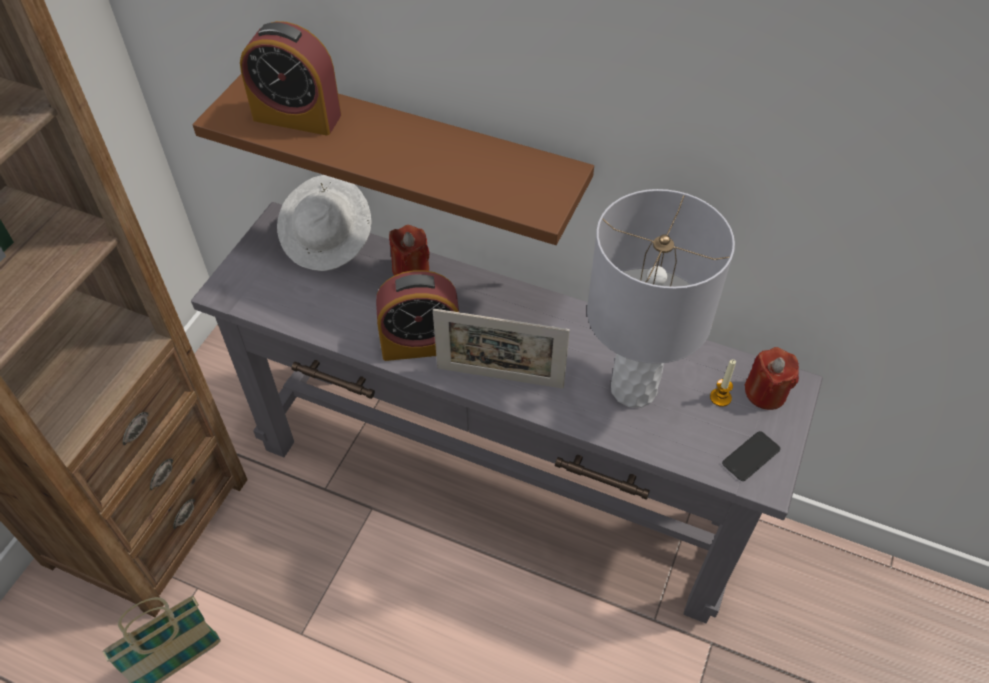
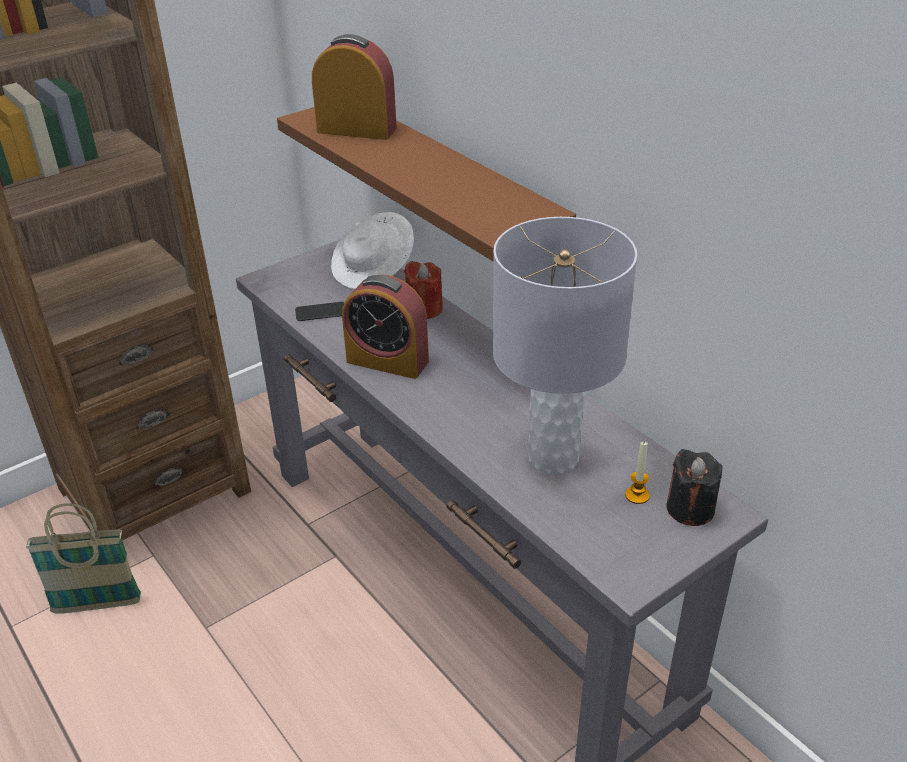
camera: 30 degrees right, 15 degrees down
alarm clock [240,21,341,135] -> alarm clock turned 150 degrees clockwise [312,34,397,140]
picture frame [433,309,570,389] -> none
phone [722,431,780,481] -> phone moved to [295,302,345,321]
red candle [745,347,799,410] -> black candle [666,449,722,526]

